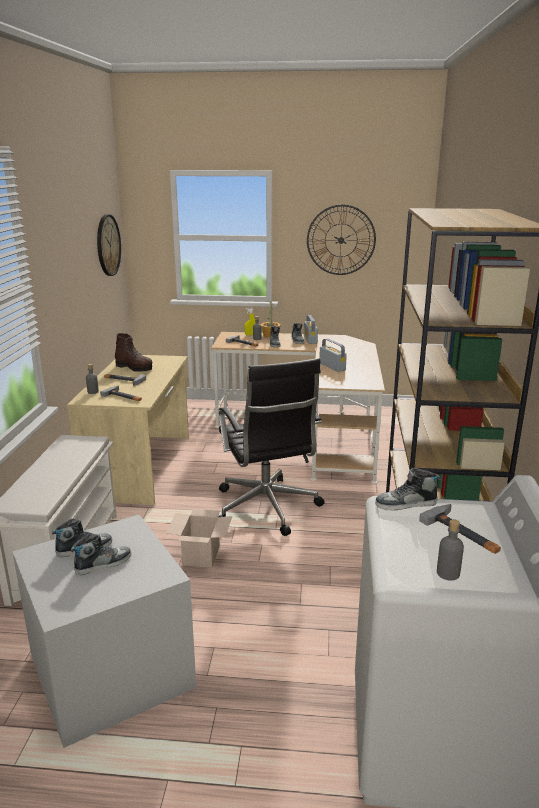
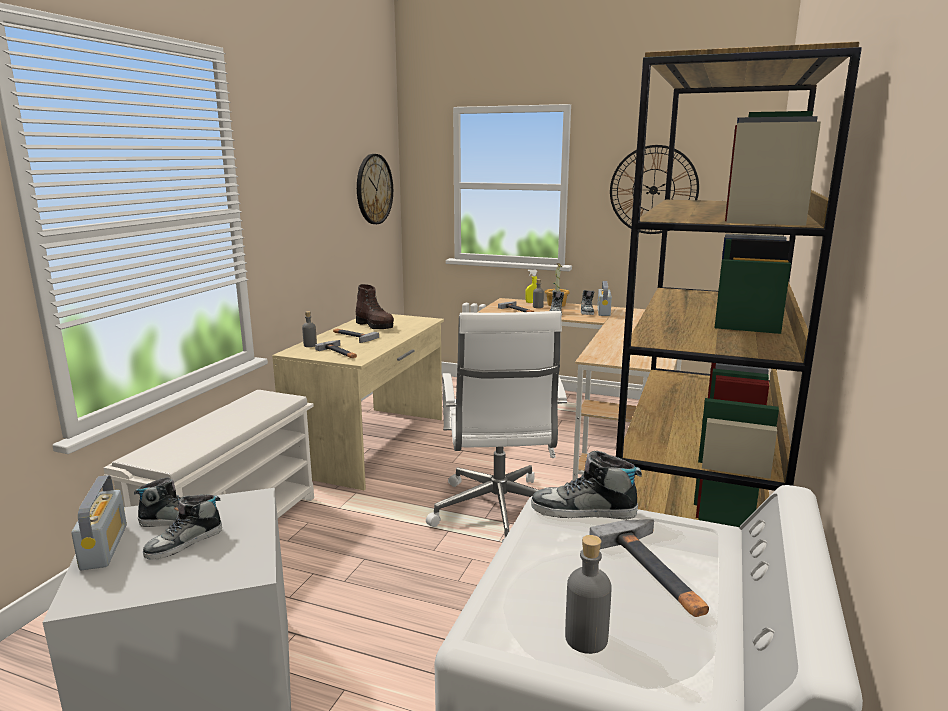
camera: 15 degrees right, 5 degrees down
shoe [71,534,131,575] -> shoe turned 150 degrees clockwise [143,495,222,560]
cardboard box [166,509,233,568] -> none
black office chair [218,358,325,536] -> white office chair [426,311,567,543]
radio [319,338,347,372] -> radio moved to [71,475,127,570]

